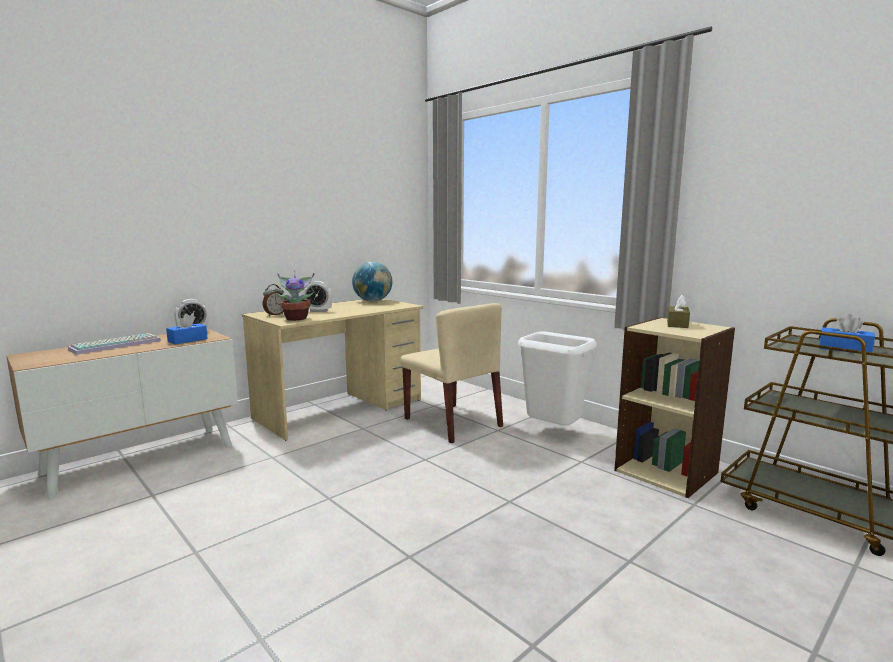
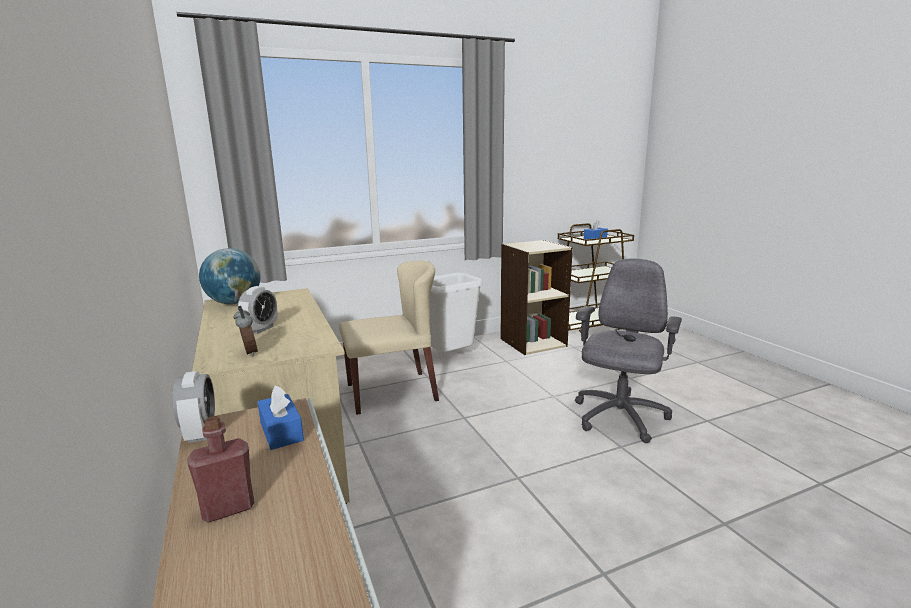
camera: 70 degrees left, 5 degrees up
keyboard [68,333,161,355] -> red bottle [187,416,255,523]
potted plant [276,270,314,321] -> none
brown tissue box [667,295,690,328] -> none
none -> grey office chair [575,258,682,443]

